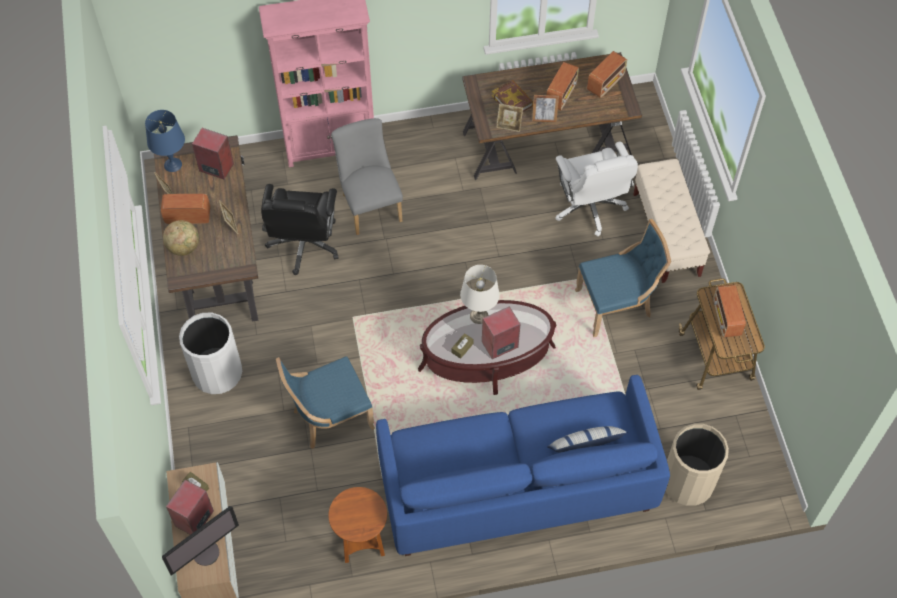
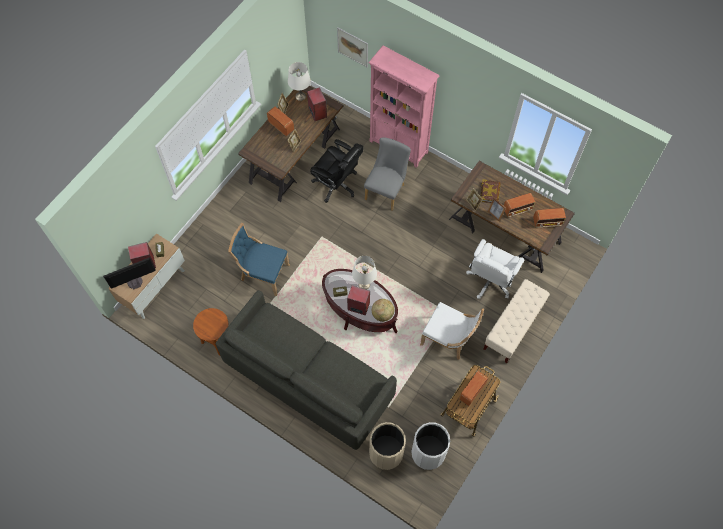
camera: 45 degrees right, 5 degrees up
blue table lamp [145,110,185,172] -> white table lamp [288,62,311,101]
monitor [162,506,239,576] -> monitor turned 150 degrees clockwise [103,257,156,290]
globe [163,220,199,256] -> globe moved to [372,299,394,322]
white trash can [179,312,242,394] -> white trash can moved to [411,422,450,470]
black office chair [261,184,339,275] -> black office chair turned 105 degrees counterclockwise [310,139,364,203]
blue sofa [376,375,670,556] -> grey sofa [216,290,397,450]
pillow [547,426,628,453] -> none
blue chair [575,219,671,337] -> white chair [420,302,484,360]
none -> picture [337,27,368,67]

